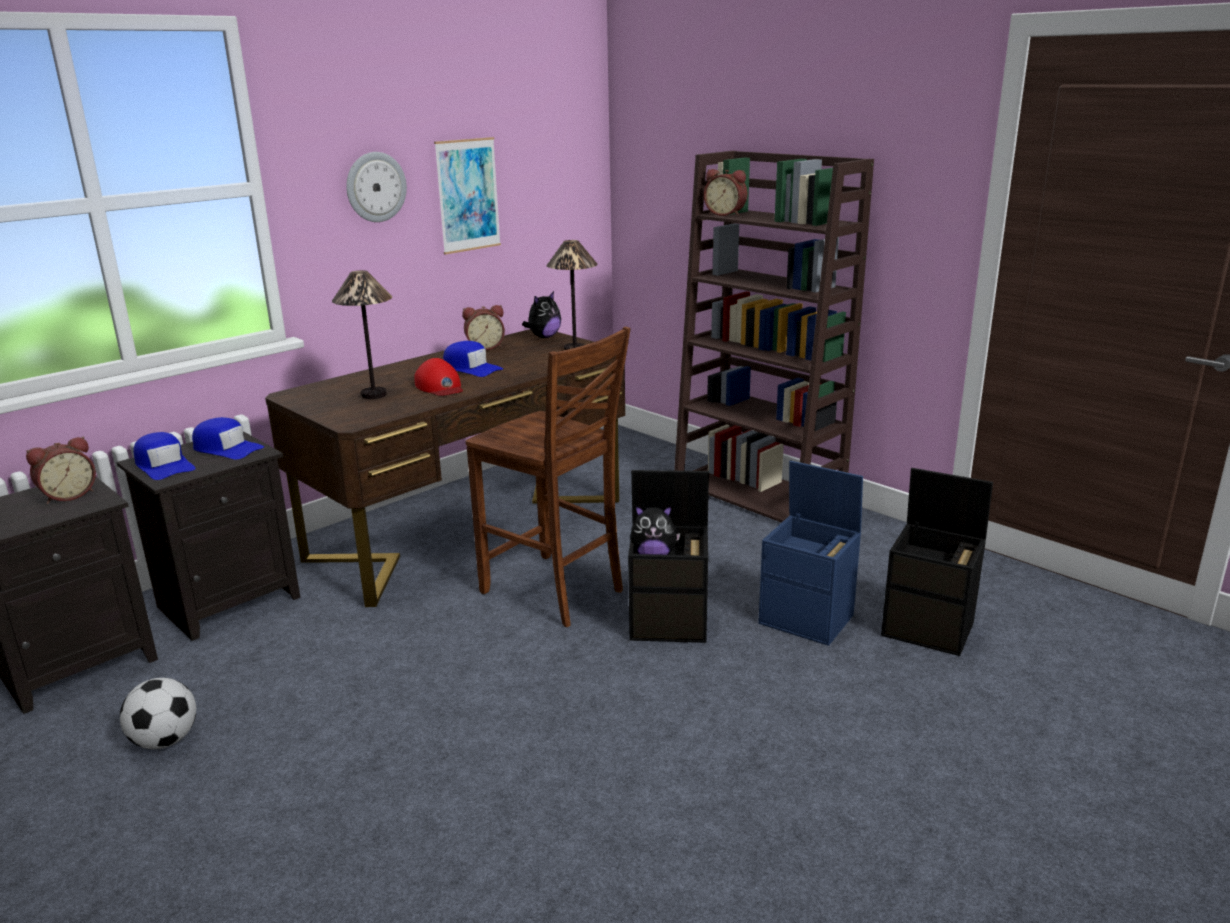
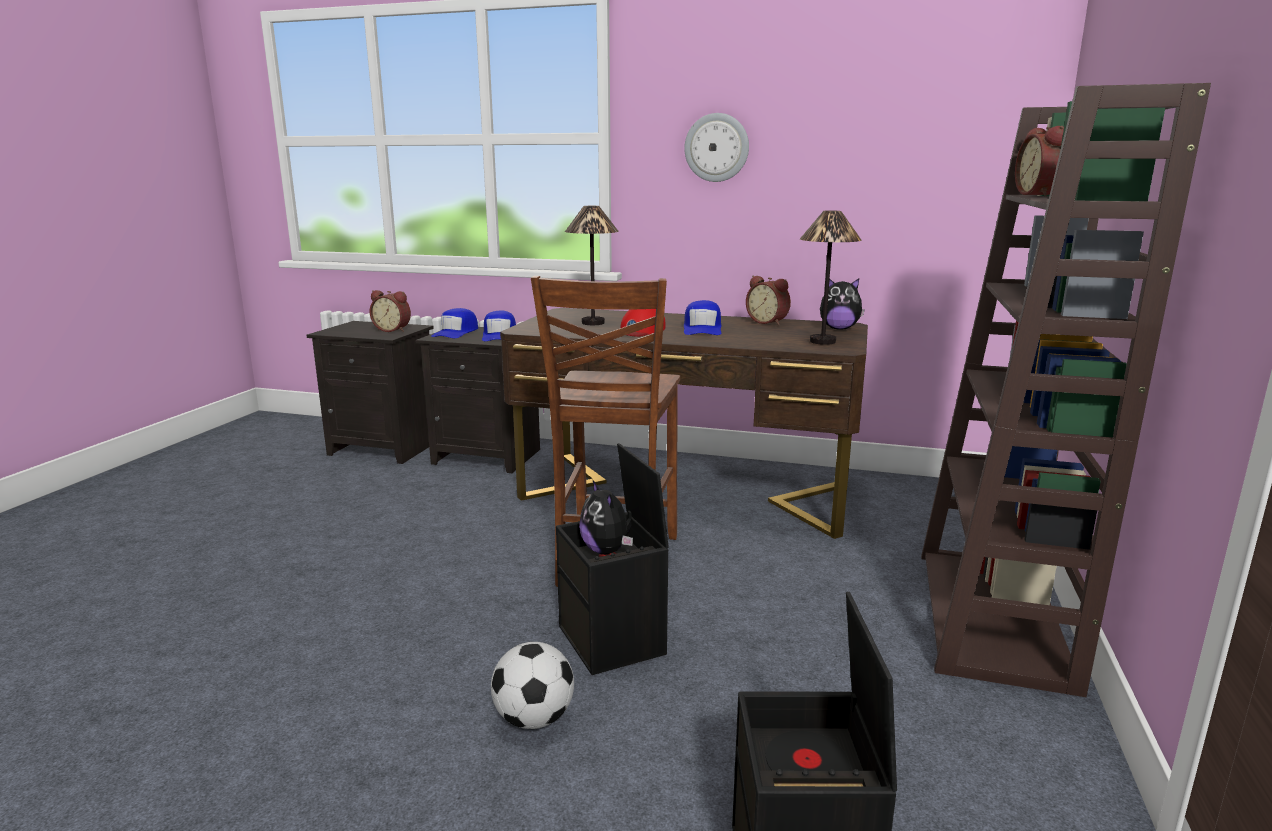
camera: 60 degrees right, 5 degrees down
football [120,678,196,749] -> football moved to [491,642,574,729]
picture [434,137,501,255] -> none
blue storage box [758,460,863,646] -> none

